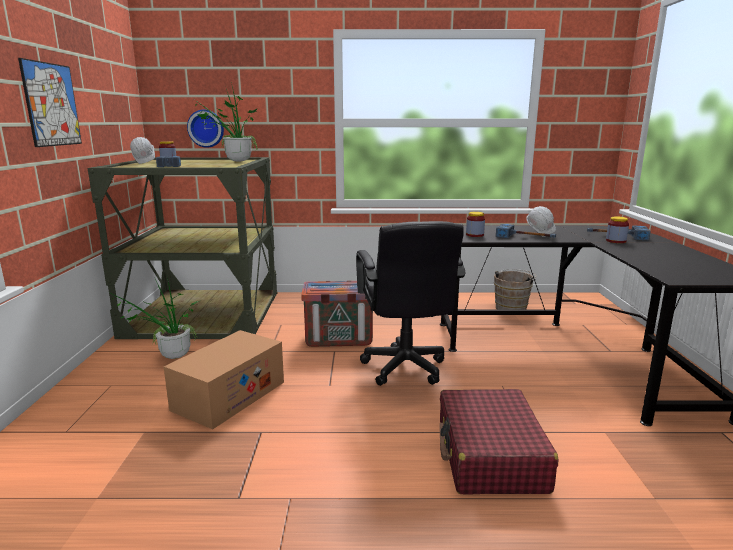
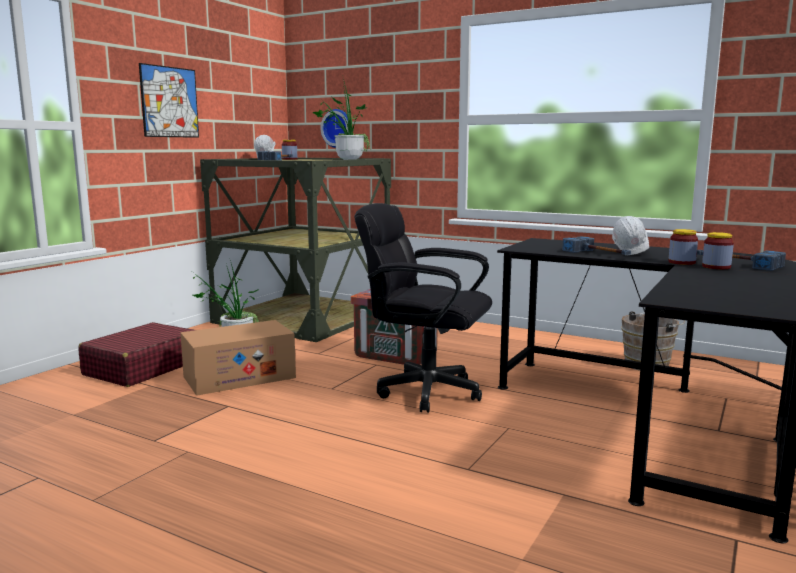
camera: 30 degrees right, 5 degrees down
black office chair [356,221,466,386] -> black office chair turned 90 degrees clockwise [354,203,492,413]
red suitcase [440,389,558,495] -> red suitcase moved to [79,322,194,387]
jar [466,212,485,237] -> jar moved to [668,229,698,265]

